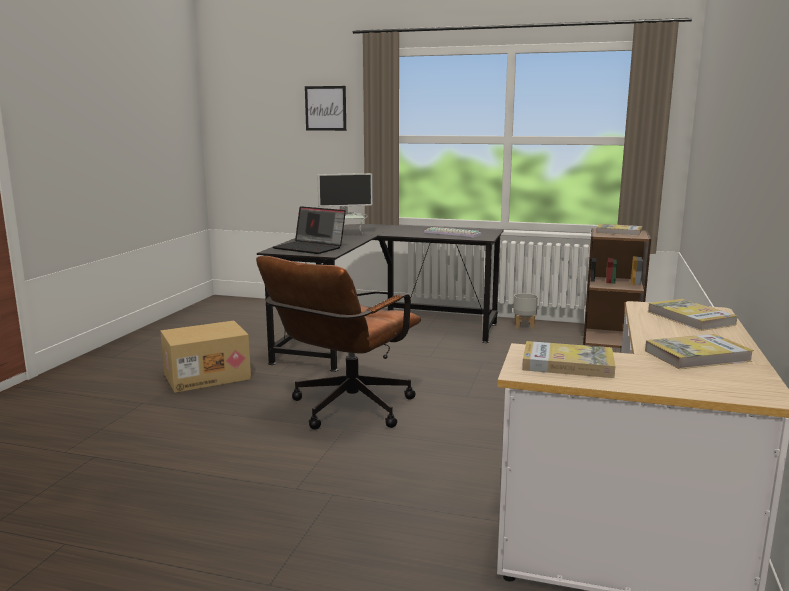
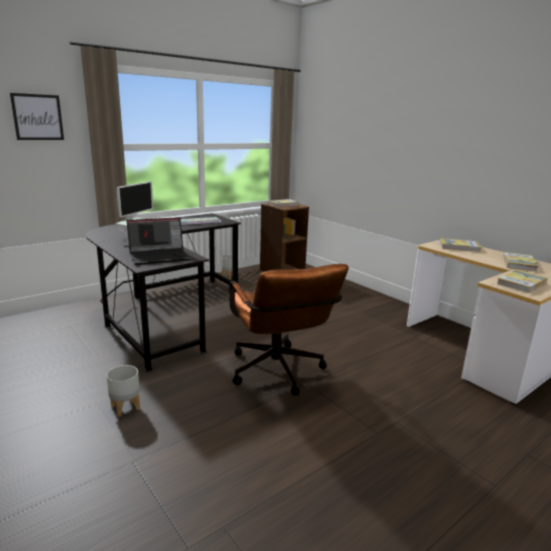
camera: 55 degrees left, 5 degrees up
cardboard box [160,321,251,393] -> grey planter [106,365,140,417]

